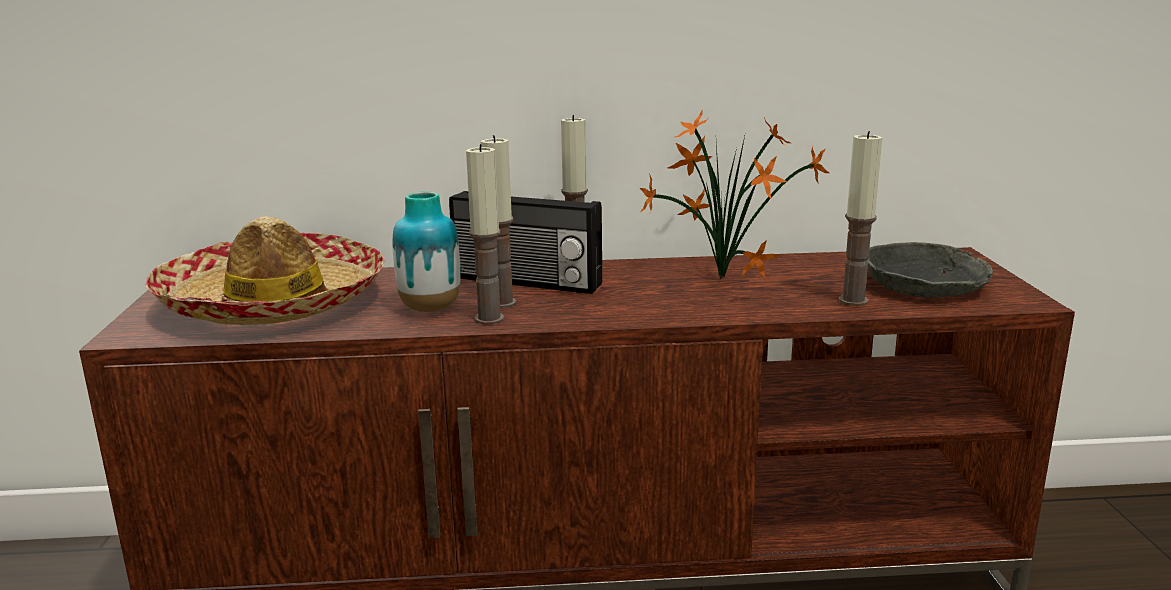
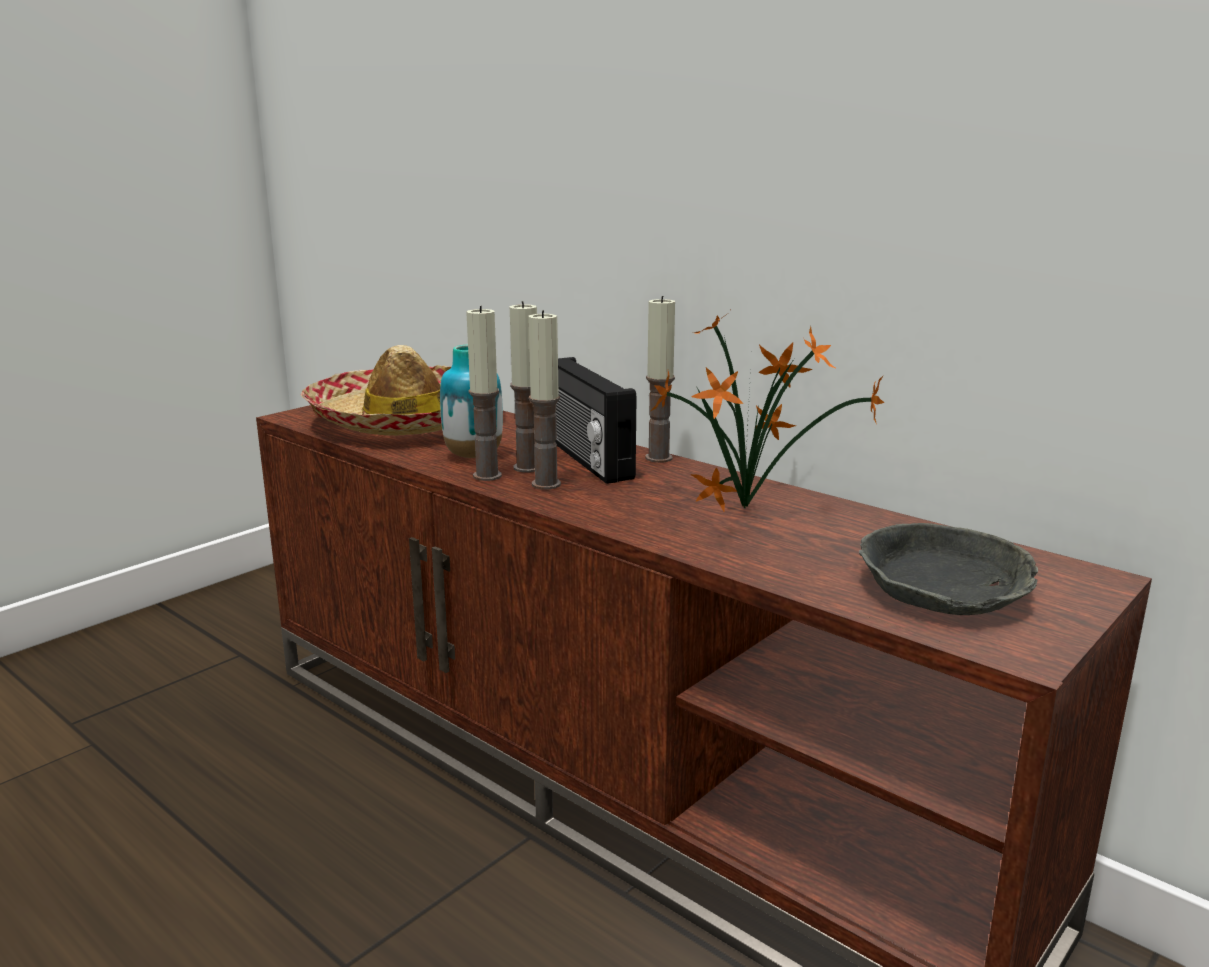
camera: 45 degrees right, 0 degrees up
candle [839,131,882,306] -> candle moved to [529,310,561,489]

